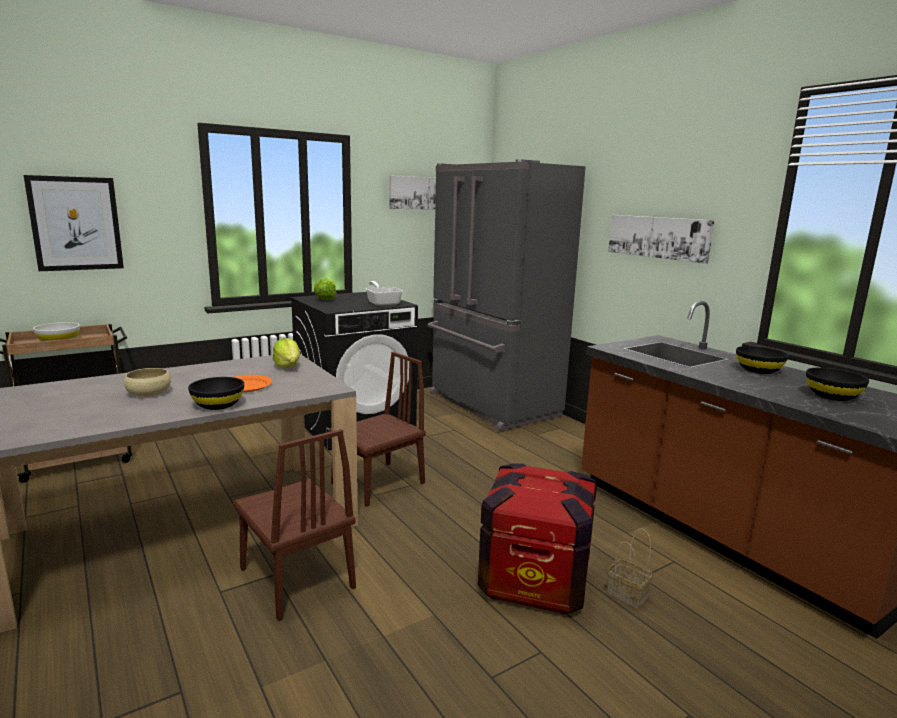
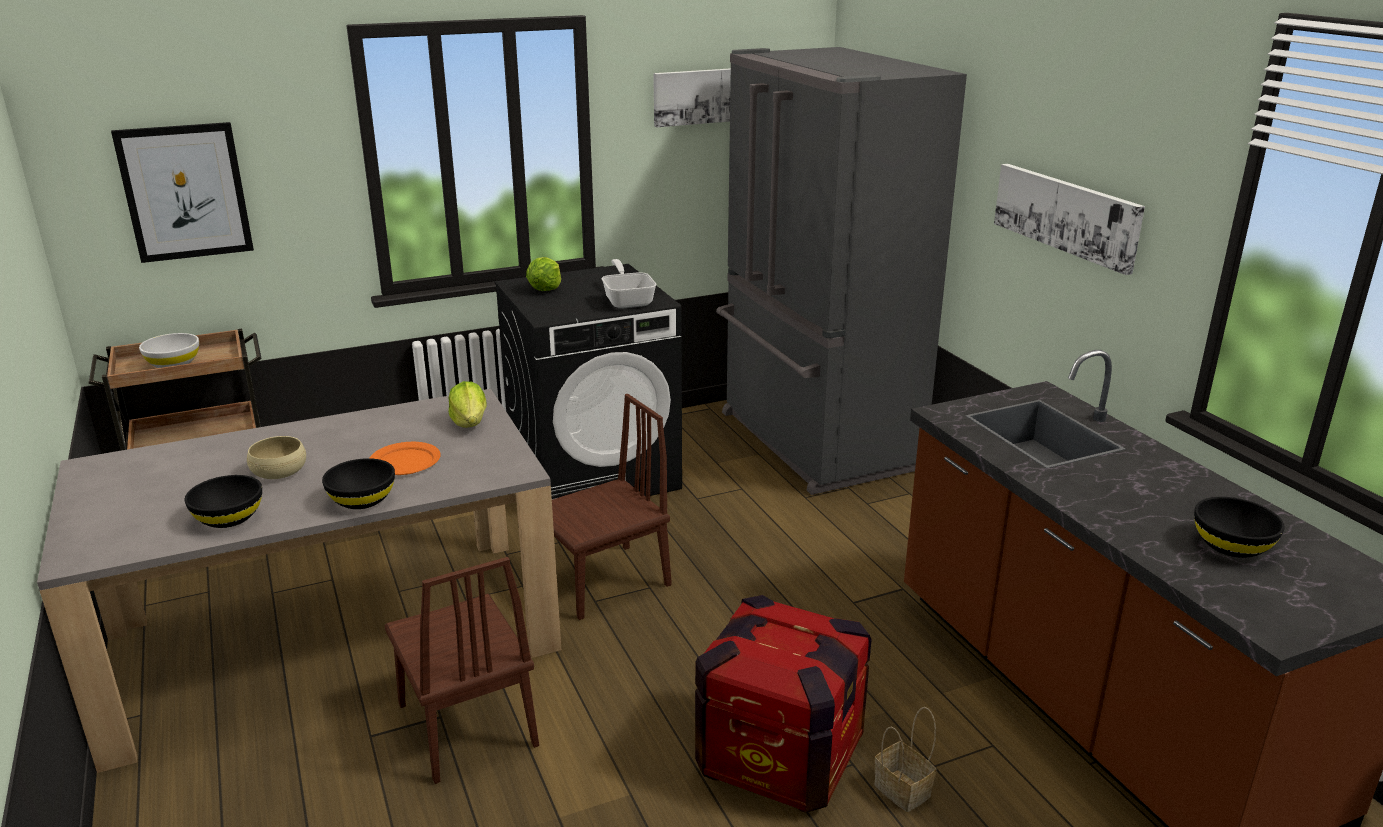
camera: 10 degrees right, 10 degrees up
black bowl [736,346,789,374] -> black bowl moved to [185,475,262,528]

